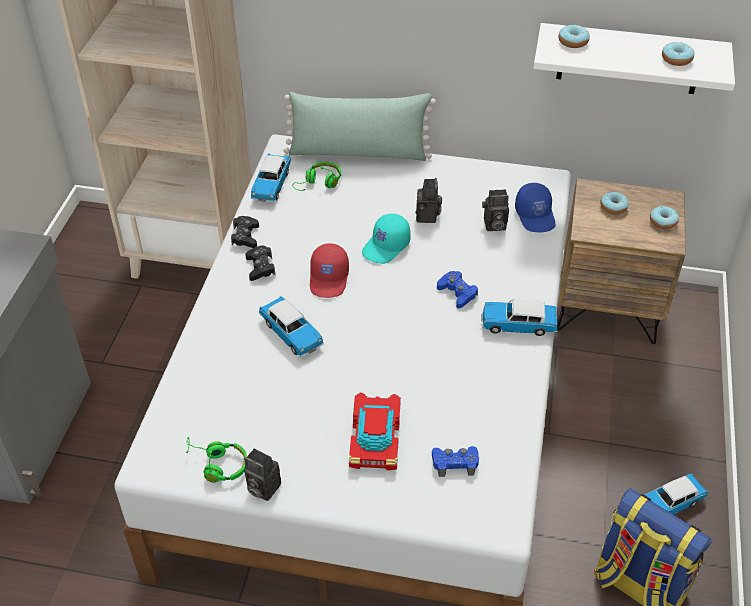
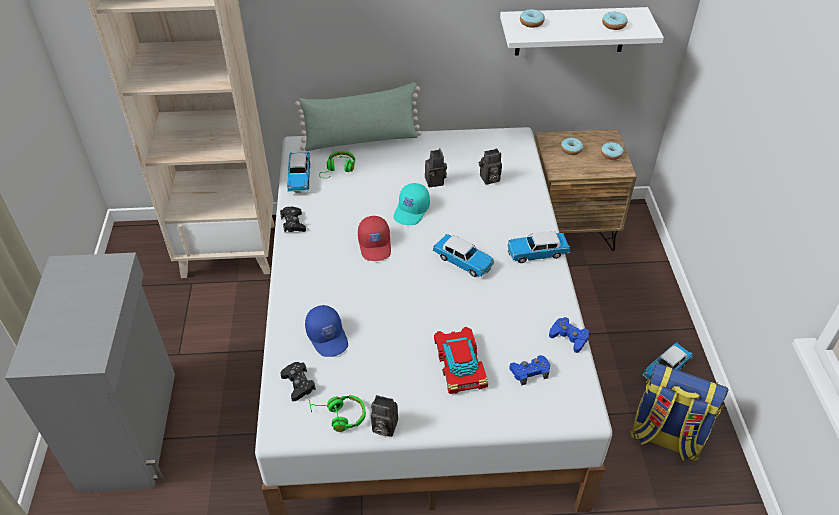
camera: 15 degrees left, 0 degrees up
black game controller [245,246,275,281] -> black game controller moved to [280,362,316,401]
toy car [259,296,324,357] -> toy car moved to [433,234,494,277]
blue game controller [437,271,478,308] -> blue game controller moved to [549,317,589,353]
blue cap [515,183,555,232] -> blue cap moved to [305,305,348,357]

